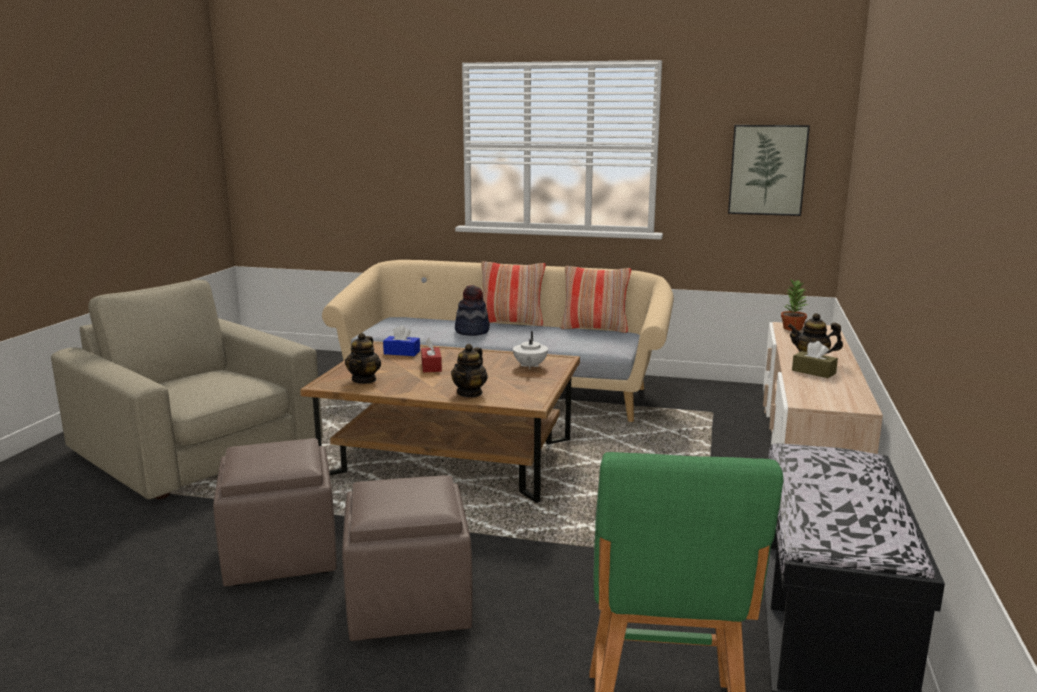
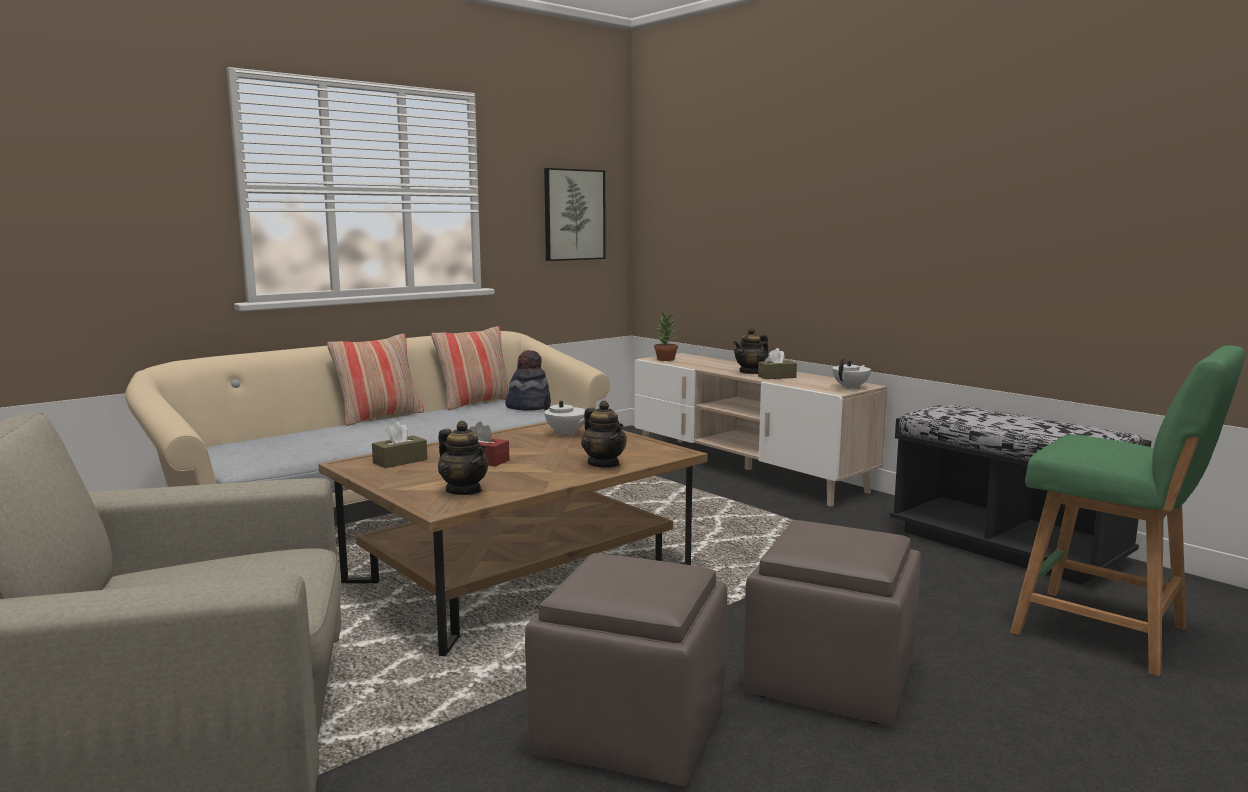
camera: 55 degrees left, 5 degrees down
blue tissue box [383,325,420,356] -> brown tissue box [372,421,427,468]
hat [455,285,490,336] -> hat moved to [505,350,551,411]
none -> white teapot [832,358,871,389]

